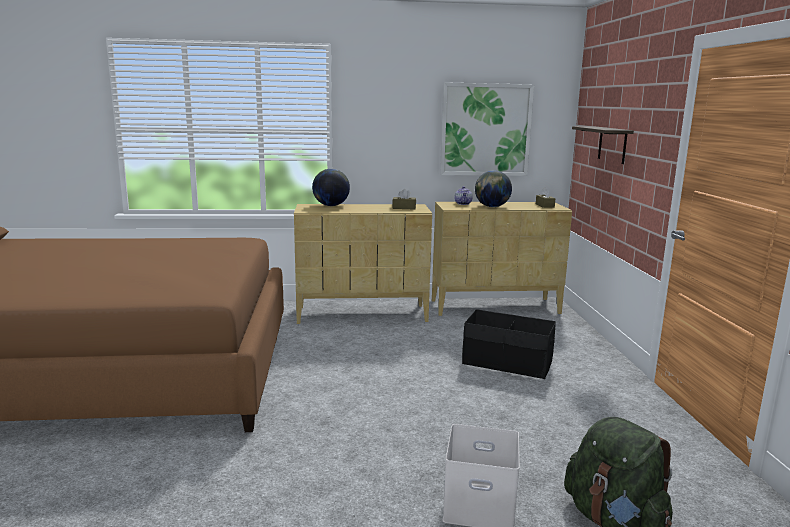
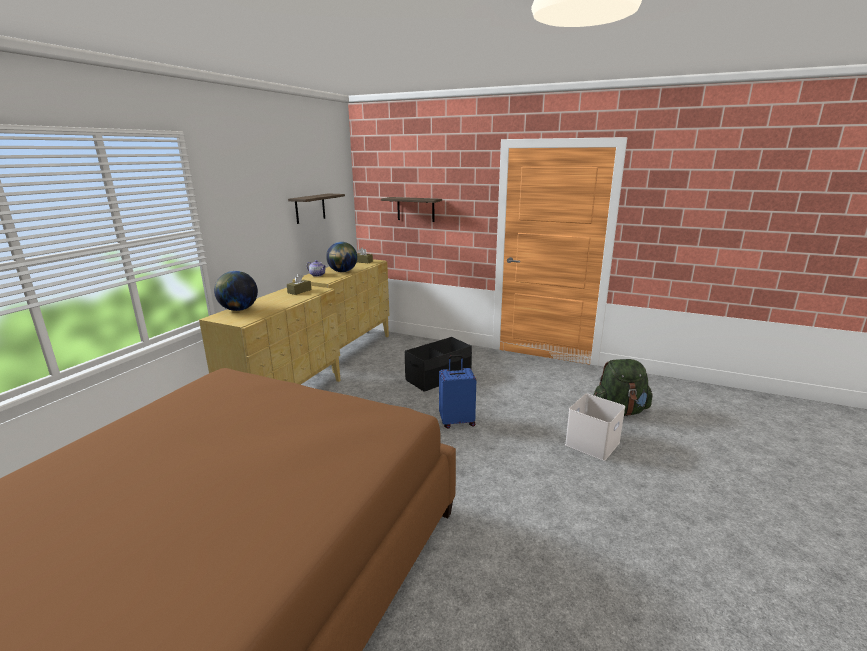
camera: 60 degrees left, 5 degrees up
picture [440,82,534,176] -> shelf [288,193,345,224]
none -> blue suitcase [439,355,476,428]

